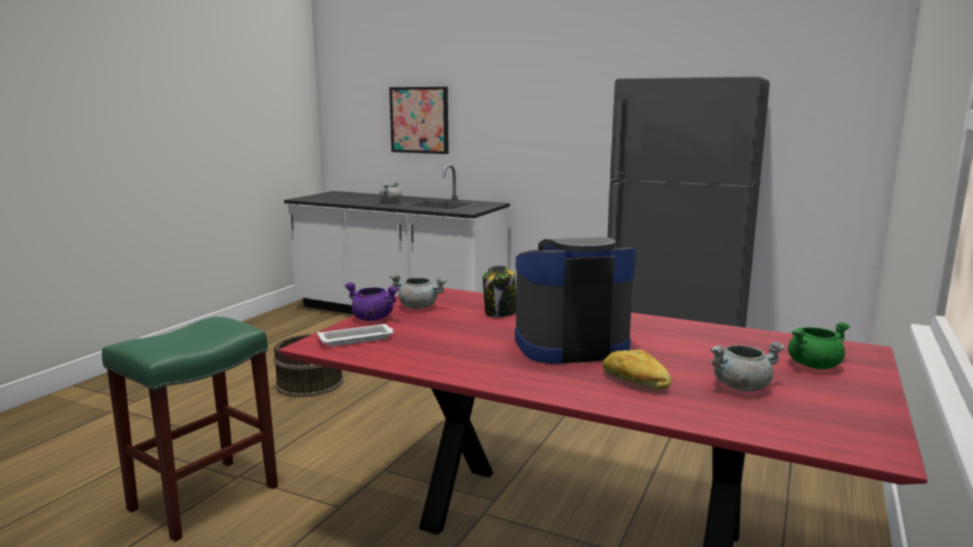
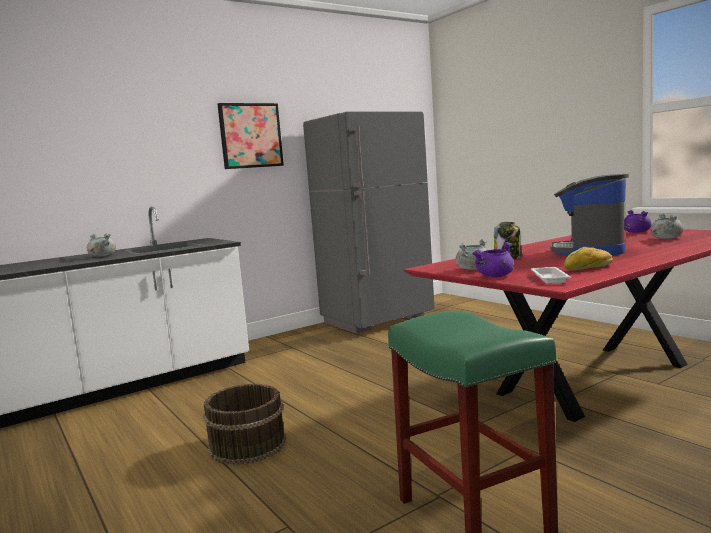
camera: 60 degrees left, 5 degrees down
picture [389,87,449,154] -> picture moved to [218,103,284,169]
bread [602,349,671,390] -> bread moved to [564,247,613,271]
green cooking pot [788,322,850,369] -> purple cooking pot [624,210,652,233]

